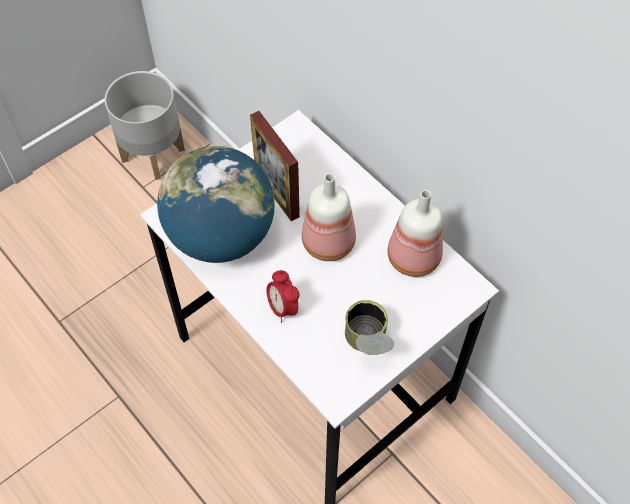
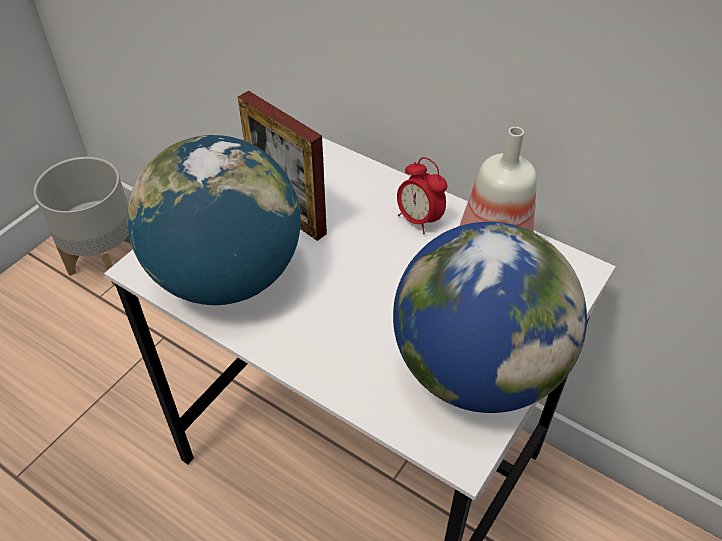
camera: 15 degrees left, 10 degrees down
alarm clock [266,270,299,323] -> alarm clock moved to [397,157,447,234]
bottle [302,174,356,261] -> none
can [345,300,394,355] -> globe [393,222,587,413]

